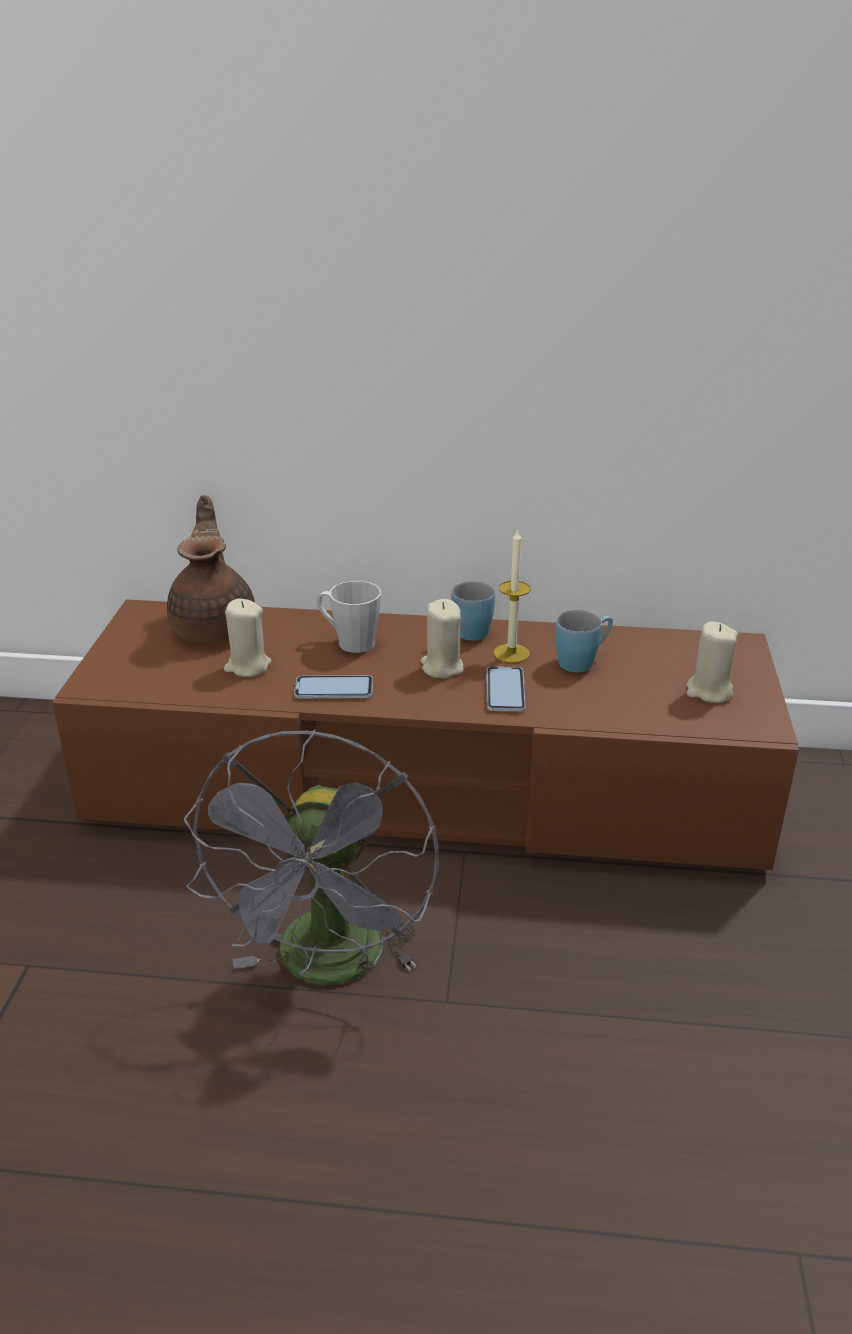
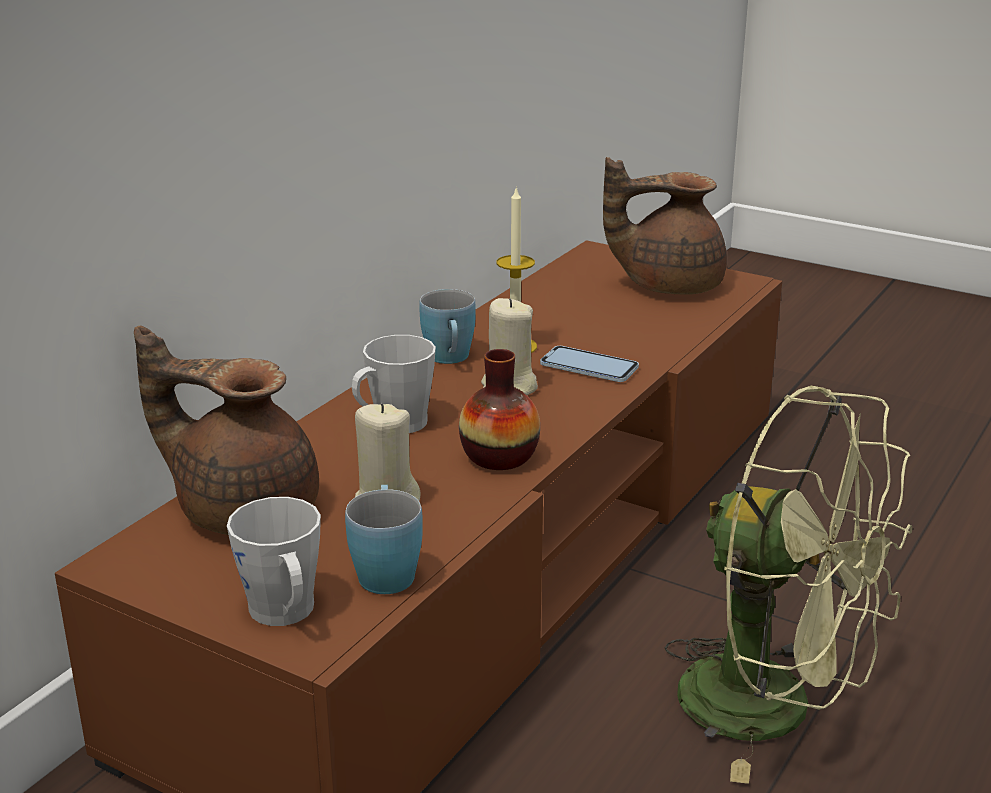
camera: 65 degrees left, 5 degrees down
grey fan [184,730,439,985] -> green fan [665,386,912,784]
phone [294,675,373,698] -> vase [459,349,540,470]
blue mug [555,610,613,672] -> blue mug moved to [345,485,423,594]
beige candle [686,621,738,703] -> brown teapot [603,157,727,295]
none -> grey mug [227,497,321,626]

